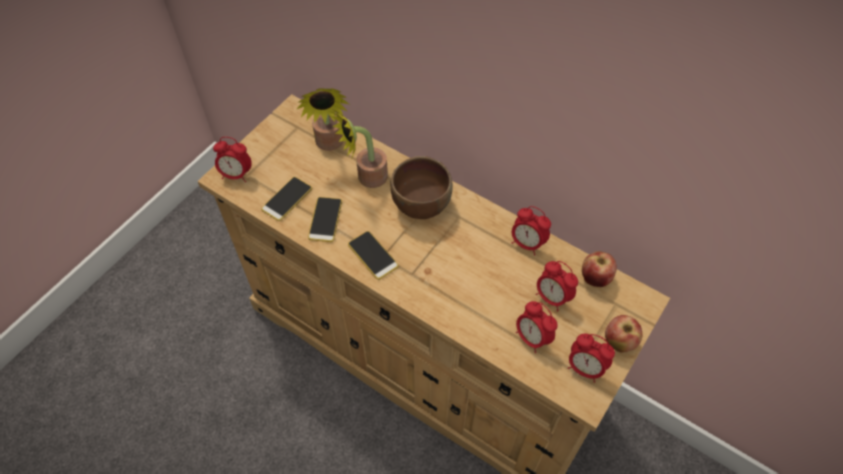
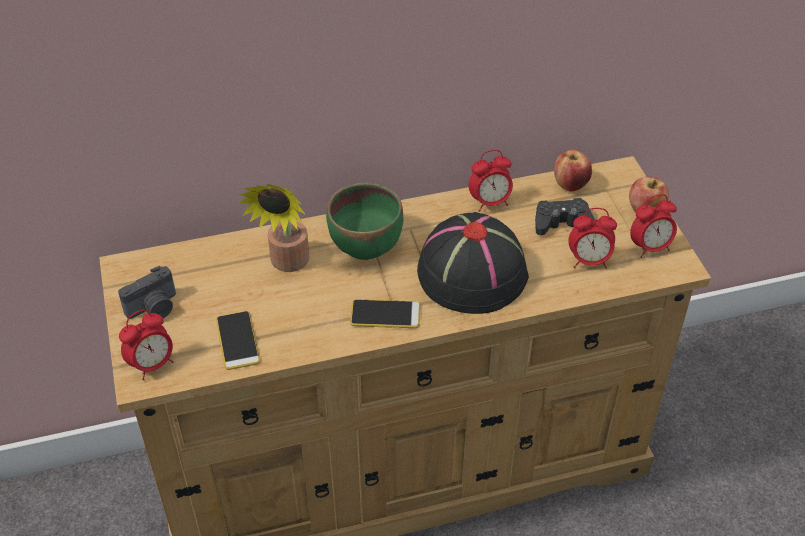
camera: 50 degrees left, 10 degrees down
potted plant [296,88,349,151] -> none
phone [308,197,342,242] -> none
brown bowl [391,156,453,219] -> green bowl [326,183,403,260]
alarm clock [536,261,578,311] -> black game controller [535,198,595,235]
none -> camera [118,266,176,319]
none -> black hat [417,212,529,314]

